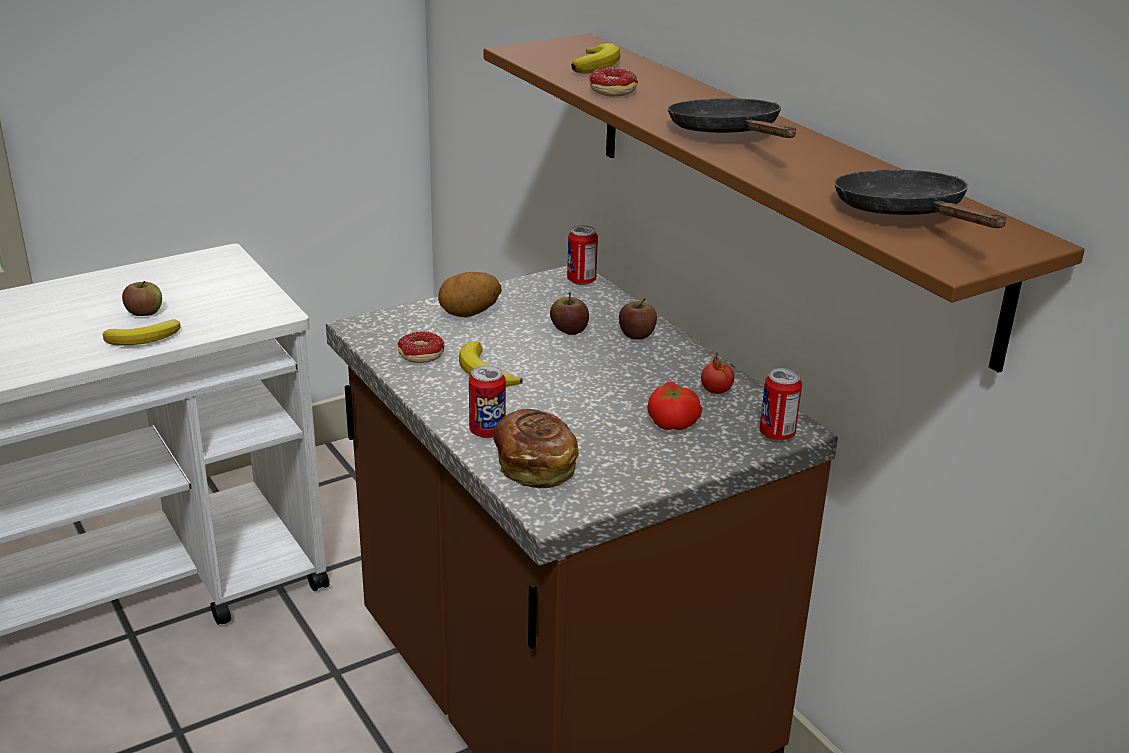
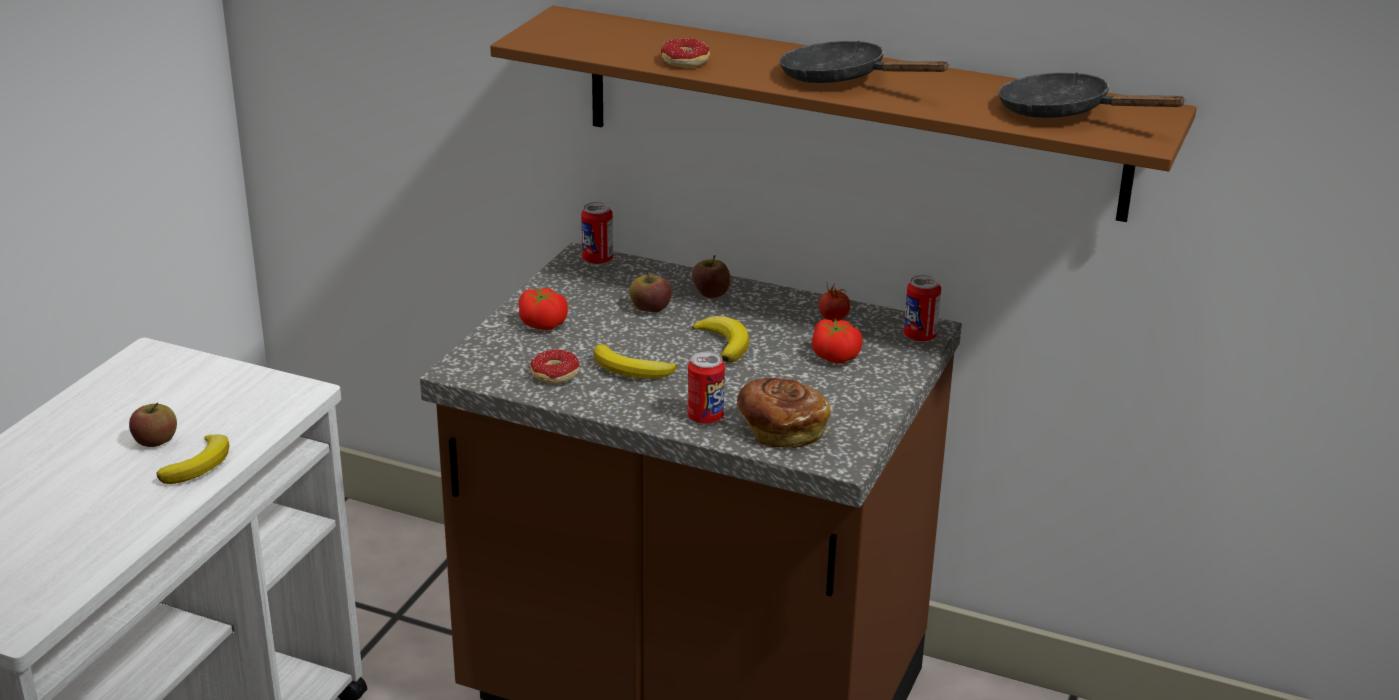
camera: 35 degrees left, 0 degrees up
potato [438,272,502,317] -> tomato [519,288,568,330]
banana [571,43,620,74] -> banana moved to [692,316,749,363]

